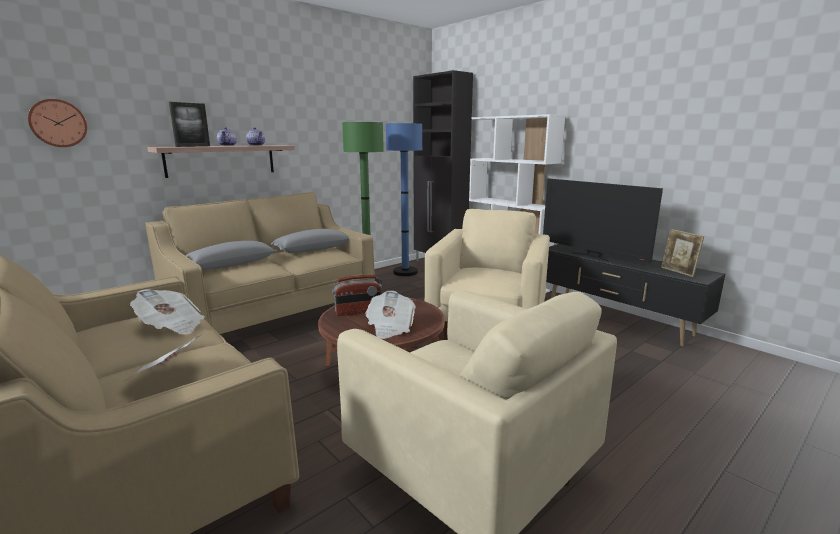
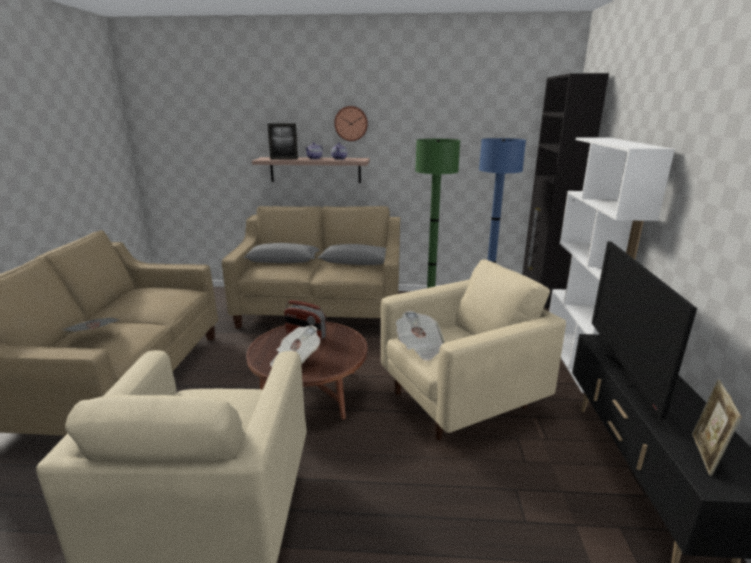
camera: 45 degrees right, 5 degrees up
wall clock [28,99,87,147] -> wall clock moved to [334,106,368,141]
newspaper [130,289,205,335] -> newspaper moved to [396,311,445,361]

